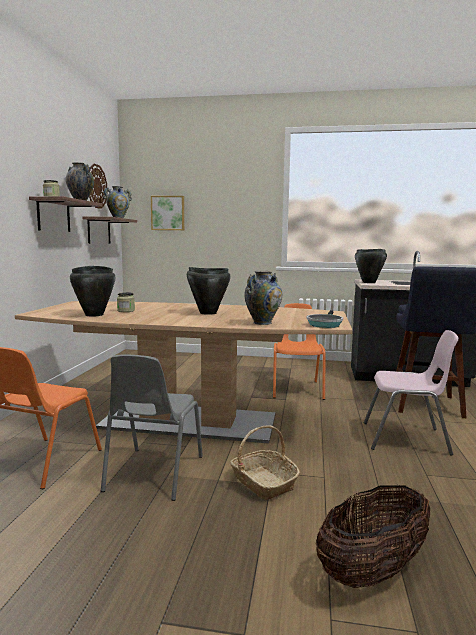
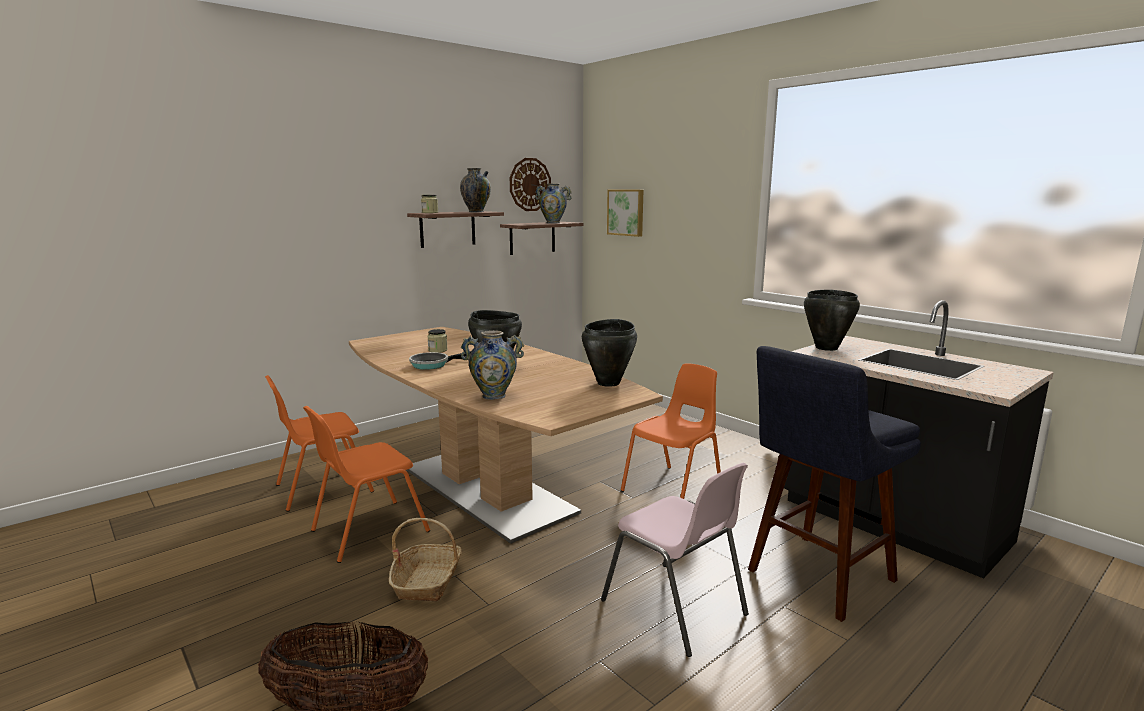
camera: 40 degrees right, 5 degrees up
black cooking pot [70,266,115,317] -> black cooking pot moved to [582,319,637,387]
grey chair [101,355,203,501] -> orange chair [303,406,430,563]
frying pan [307,310,343,328] -> frying pan moved to [409,351,472,370]

